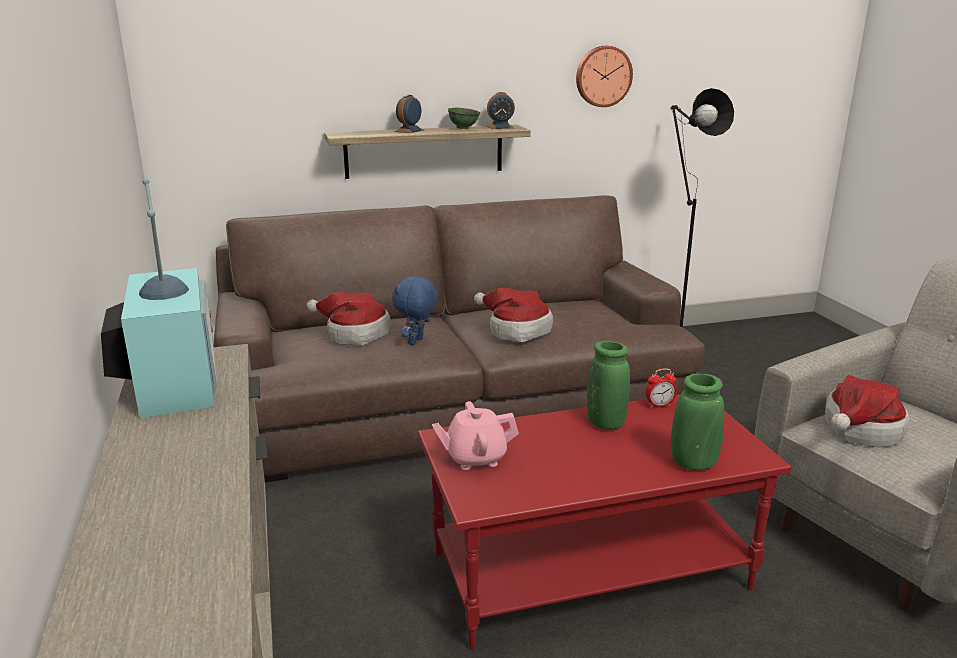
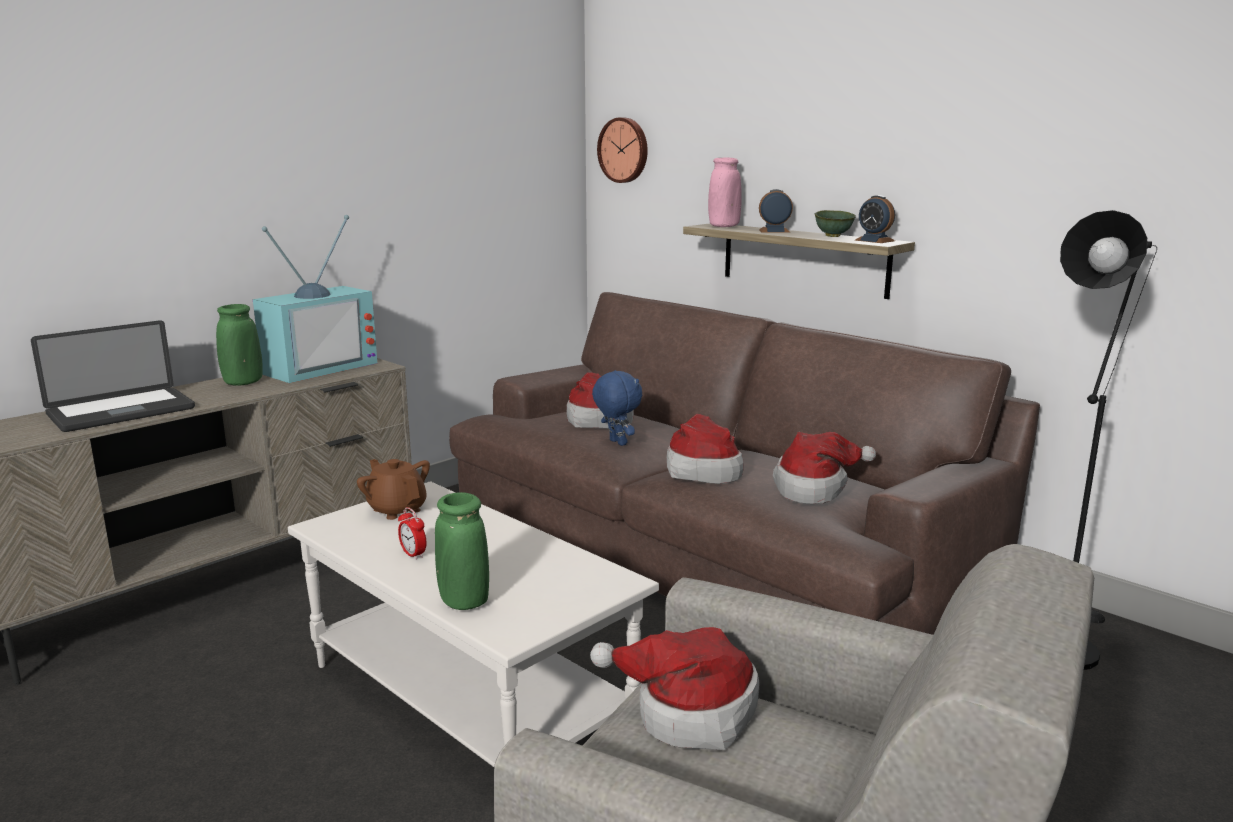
camera: 60 degrees right, 5 degrees down
blue plush toy [392,275,438,345] -> blue plush toy turned 60 degrees clockwise [592,370,642,446]
red coffee table [418,395,792,650] -> white coffee table [288,481,659,767]
pink teapot [432,401,519,470] -> brown teapot [357,459,430,520]
wall clock [576,46,633,107] -> wall clock moved to [597,118,648,183]
green vase [587,341,630,430] -> green vase moved to [216,304,263,386]
alarm clock [646,368,677,408] -> alarm clock moved to [398,507,427,560]
none -> laptop [31,320,195,432]
none -> pink vase [708,157,742,227]
none -> hat [773,432,876,504]

